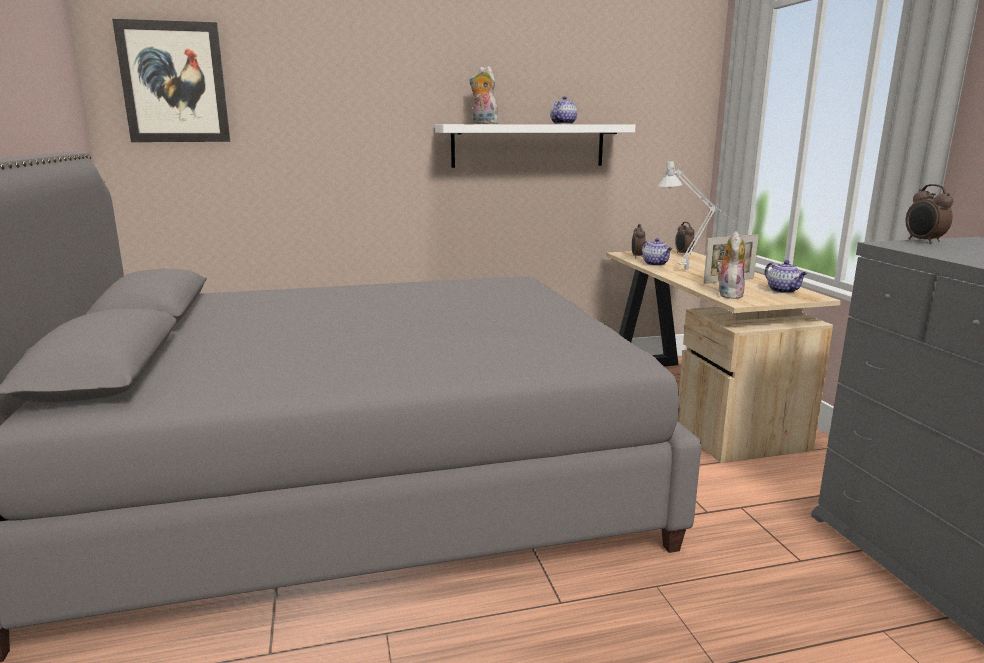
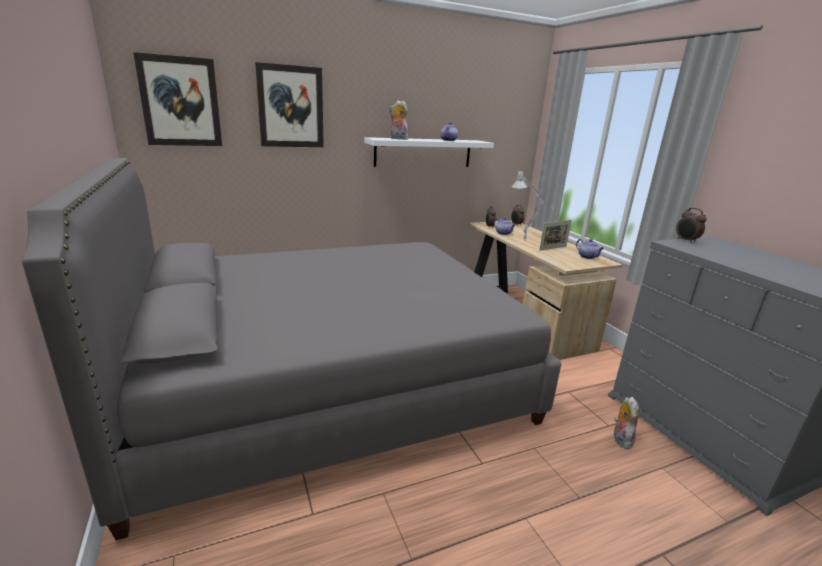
camera: 10 degrees left, 5 degrees up
plush toy [716,231,745,299] -> plush toy moved to [614,397,639,449]
none -> picture [255,62,324,147]

